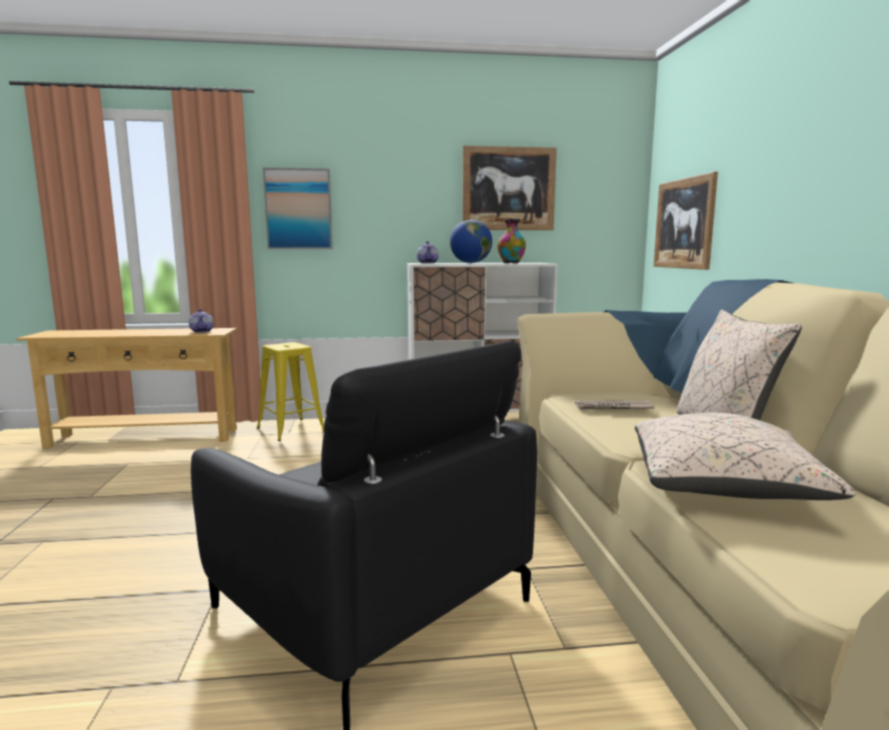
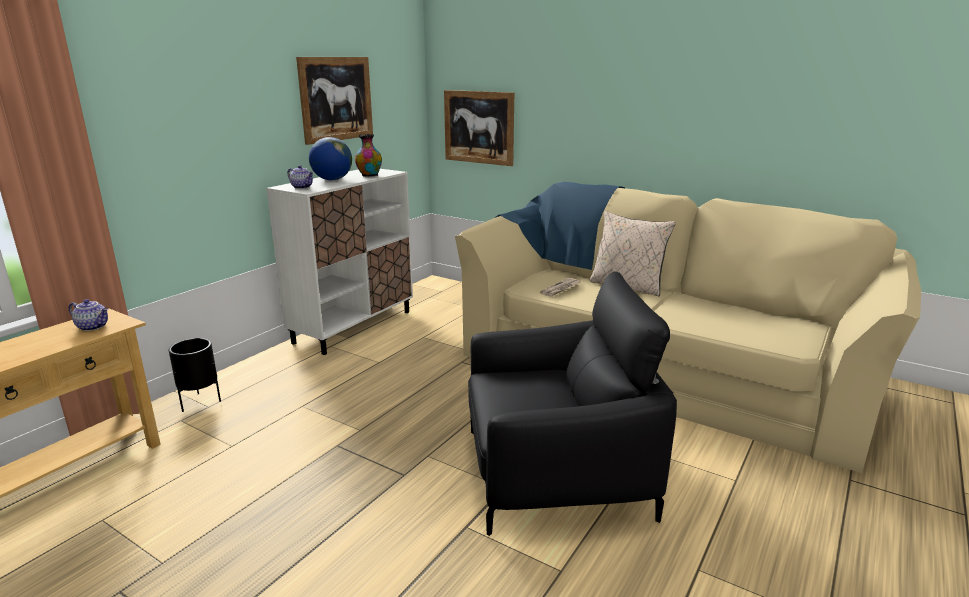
camera: 50 degrees left, 10 degrees up
yellow stool [257,342,325,441] -> black planter [169,338,221,412]
picture [263,168,333,249] -> none
beige pillow [635,413,855,500] -> none

